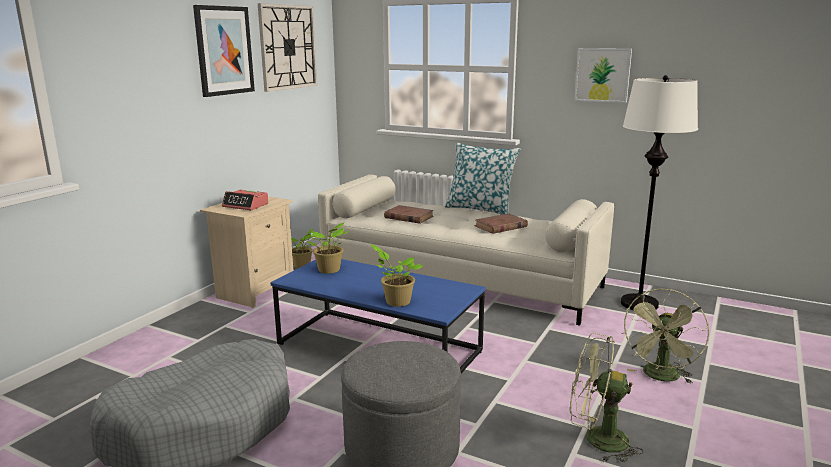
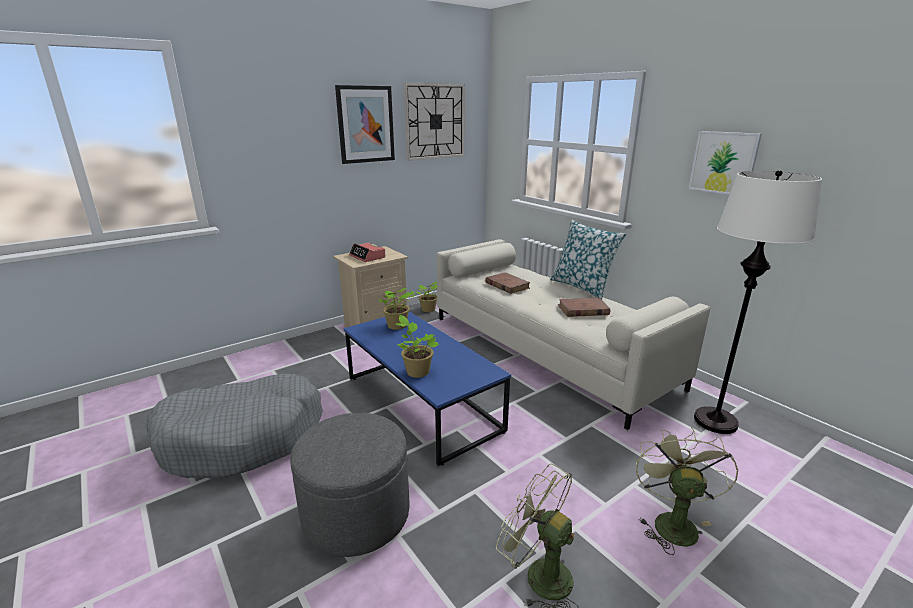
camera: 25 degrees right, 5 degrees up
green fan [622,289,709,384] -> green fan turned 135 degrees clockwise [636,427,739,555]

